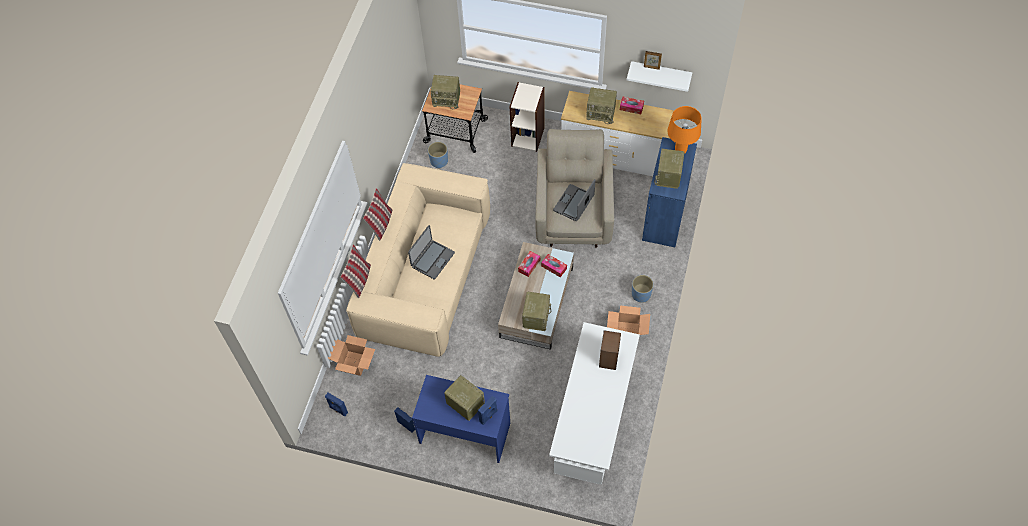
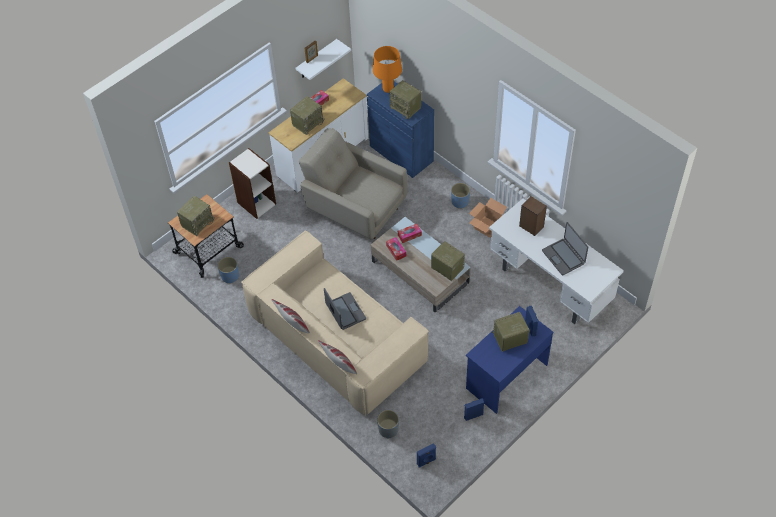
camera: 60 degrees left, 5 degrees down
cardboard box [328,335,375,376] -> grey planter [377,410,399,439]
laptop [553,179,595,221] -> laptop moved to [542,222,588,275]

